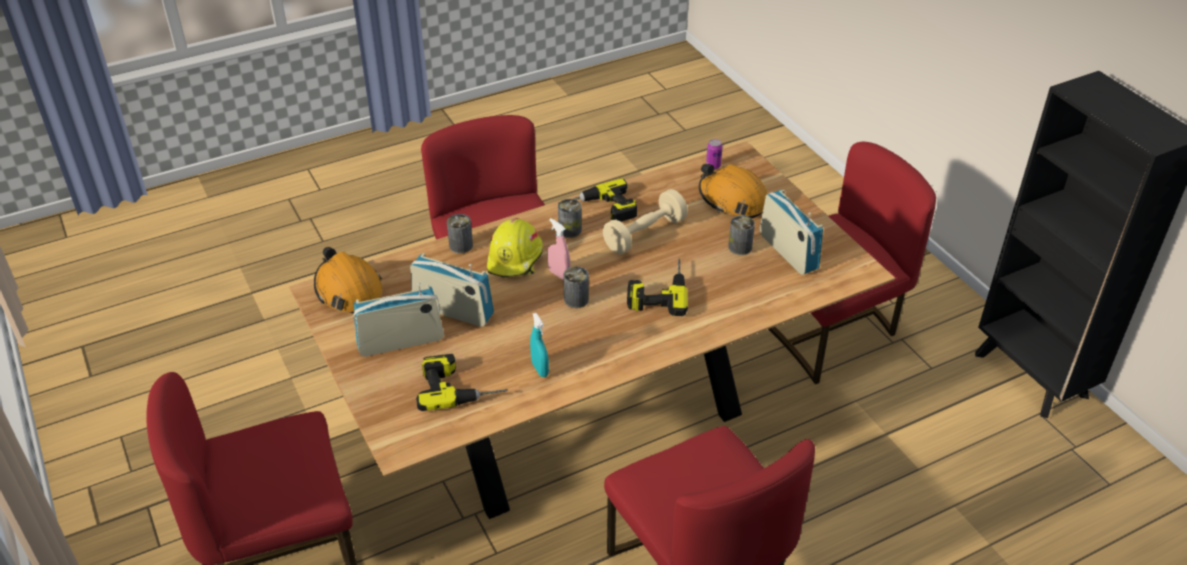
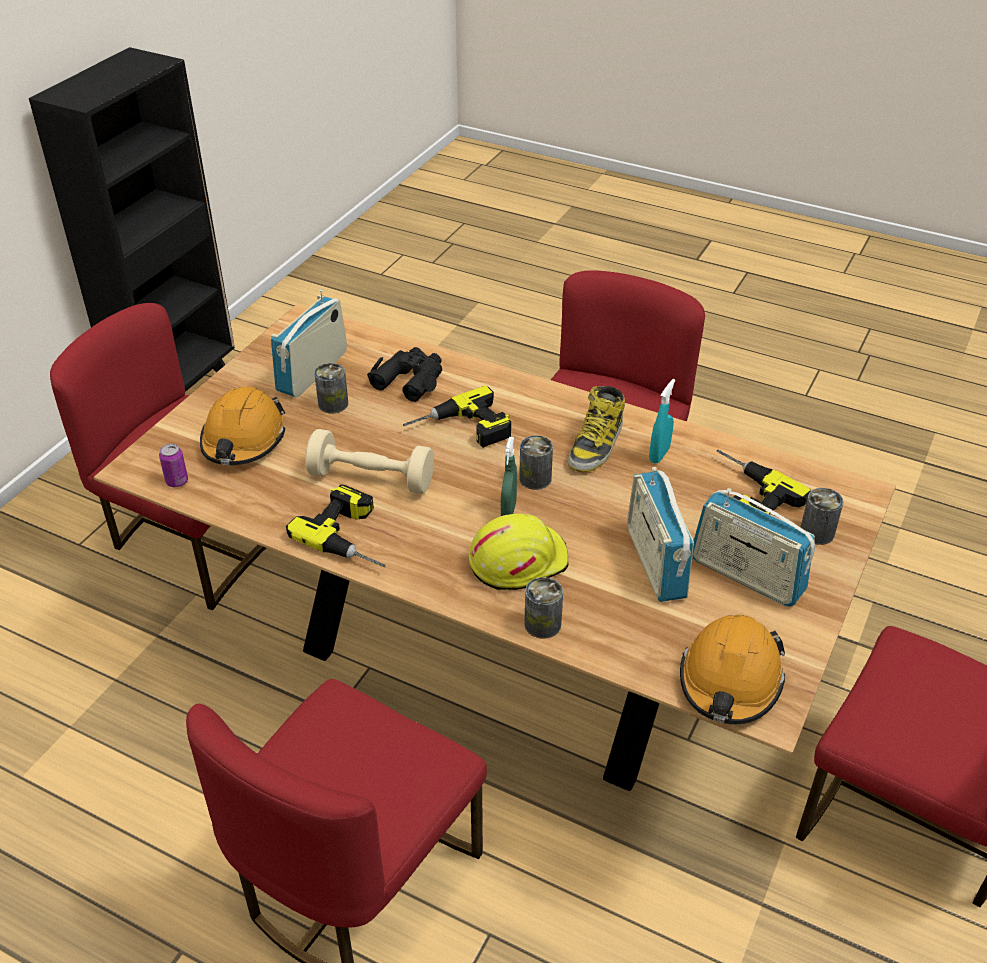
camera: 125 degrees left, 0 degrees up
pink spray bottle [547,218,571,280] -> green spray bottle [501,437,517,516]
can [558,199,582,238] -> can moved to [801,488,844,545]
none -> black binoculars [367,347,442,402]
none -> boot [568,386,625,472]

